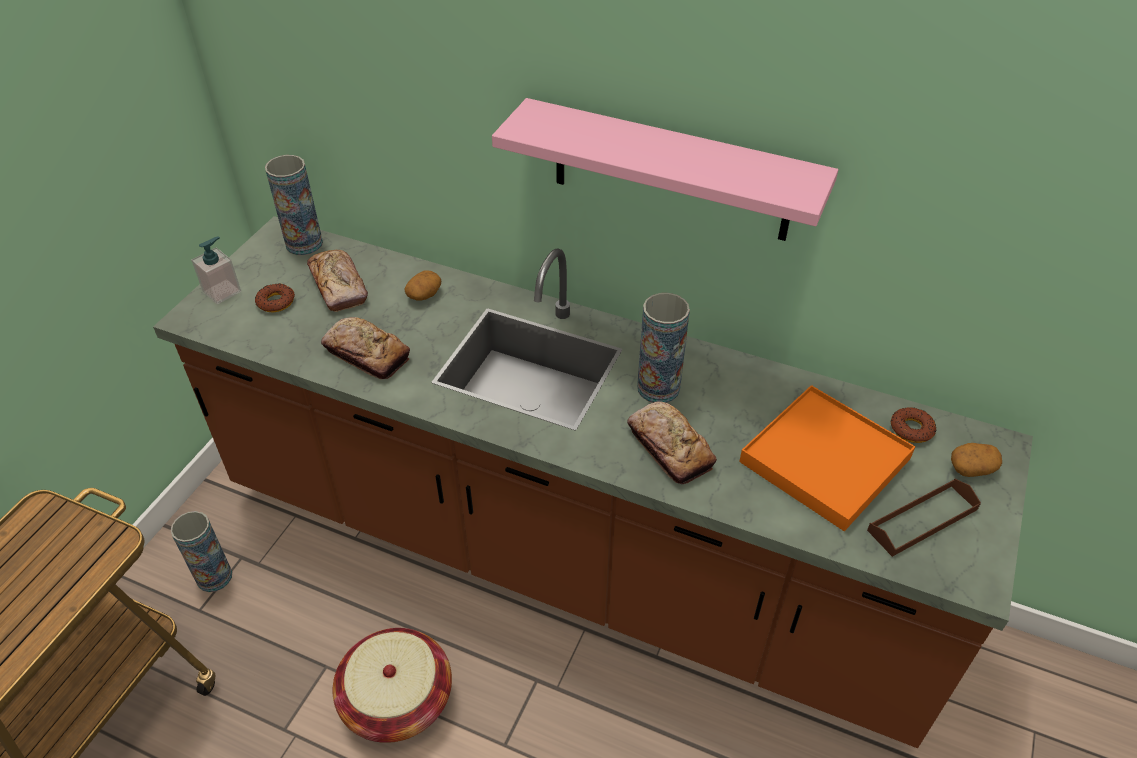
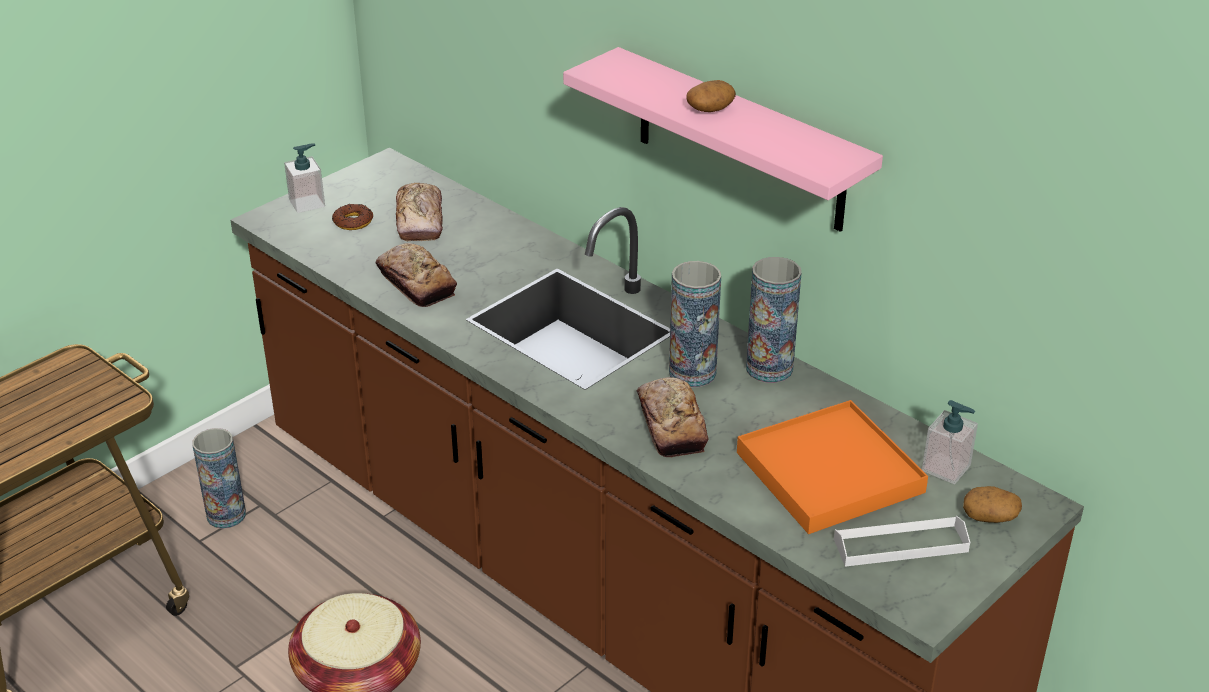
camera: 20 degrees right, 10 degrees down
vase [265,155,323,255] -> vase moved to [746,257,802,383]
potato [404,270,441,301] -> potato moved to [686,80,736,112]
brown tray [867,479,981,557] -> white tray [834,516,970,567]
donut [891,407,937,443] -> soap dispenser [922,400,978,484]

